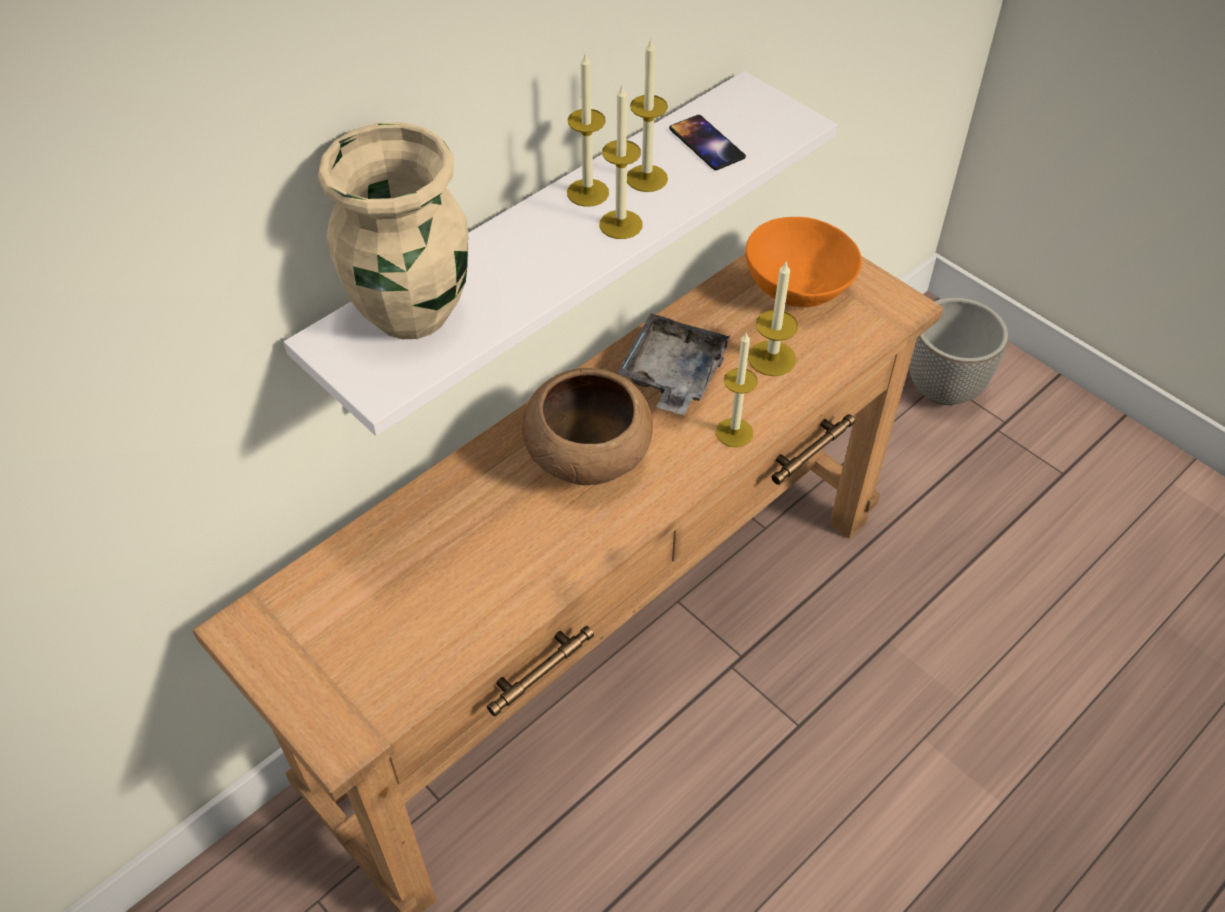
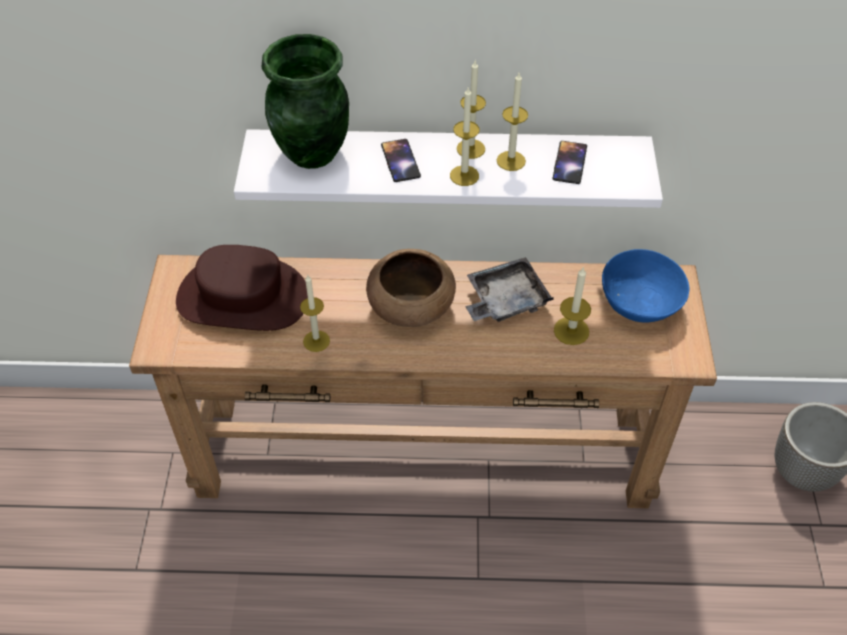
camera: 45 degrees right, 0 degrees up
beige vase [318,122,468,339] -> green vase [262,34,349,169]
candle [716,332,758,447] -> candle moved to [300,275,330,352]
orange bowl [745,217,862,307] -> blue bowl [602,249,689,322]
none -> brown hat [176,245,308,331]
none -> phone [381,139,421,182]

